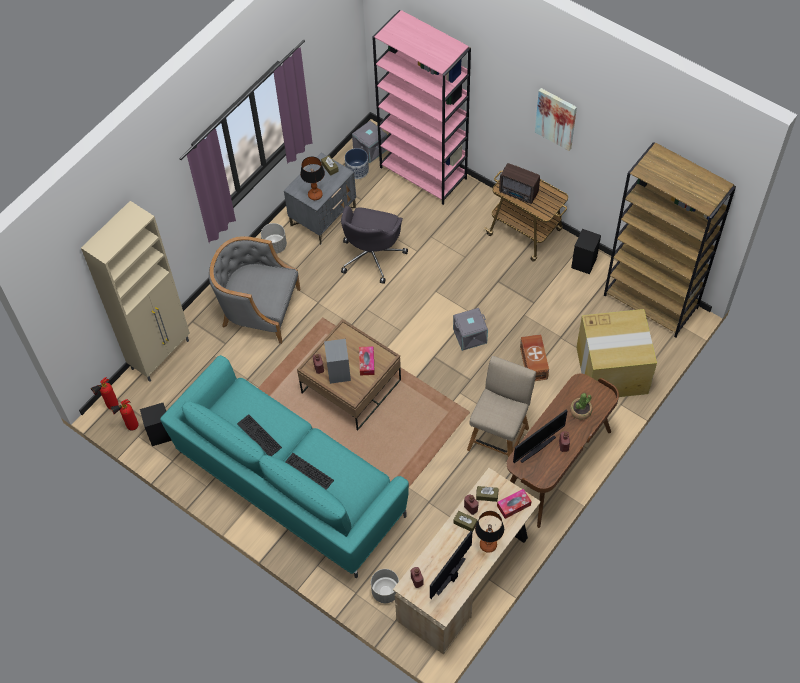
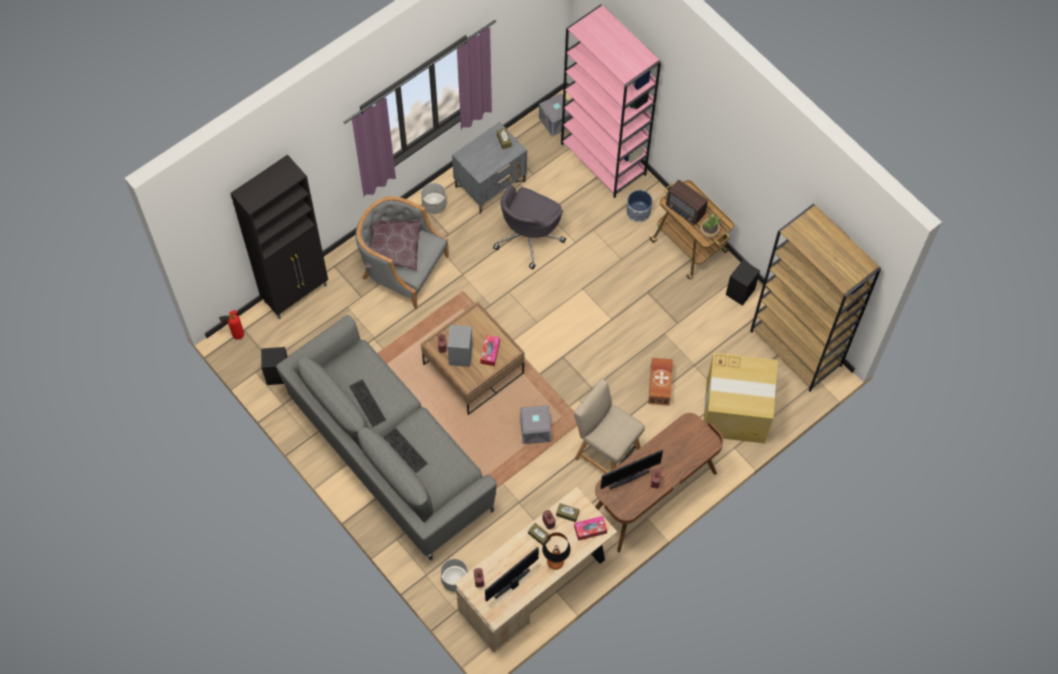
camera: 10 degrees right, 5 degrees up
beige cabinet [81,201,190,382] -> black cabinet [231,155,328,319]
fire extinguisher [110,399,139,430] -> none
turquoise sofa [160,355,409,578] -> grey sofa [276,315,496,560]
table lamp [300,156,325,200] -> none
planter [345,148,369,179] -> planter moved to [626,190,652,222]
grey storage box [453,308,488,351] -> grey storage box moved to [519,405,552,444]
beige chair [467,356,536,457] -> beige chair turned 90 degrees counterclockwise [574,379,645,474]
picture [535,88,577,151] -> none
potted plant [570,393,593,420] -> potted plant moved to [700,214,721,239]
none -> brown pillow [365,220,422,270]

